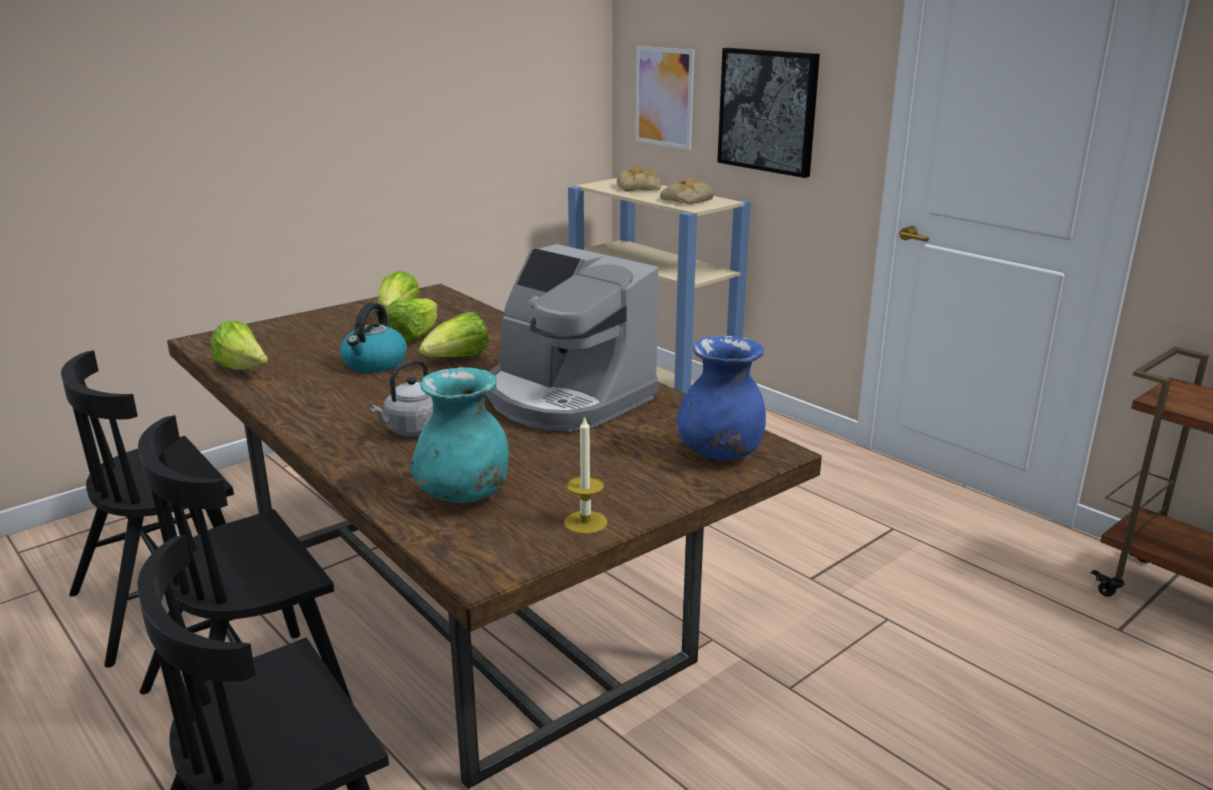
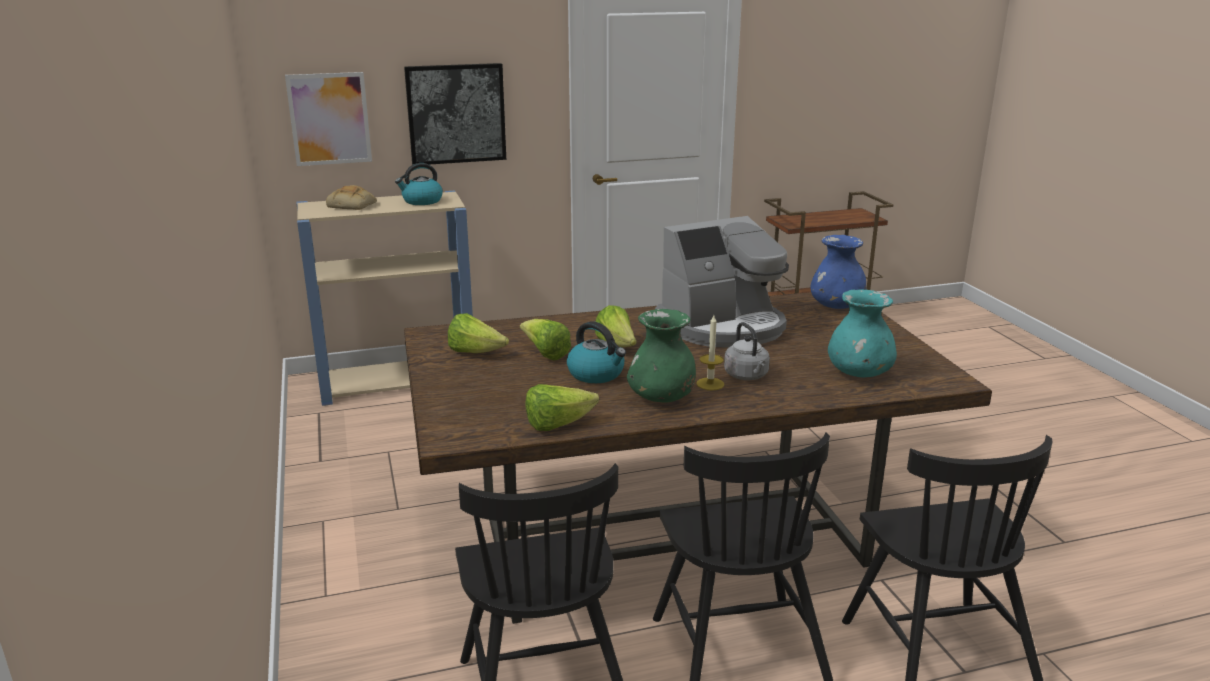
camera: 65 degrees left, 0 degrees up
candle [564,415,607,534] -> candle moved to [696,315,724,390]
bread [660,177,714,204] -> kettle [395,163,443,205]
none -> green vase [627,309,696,403]

